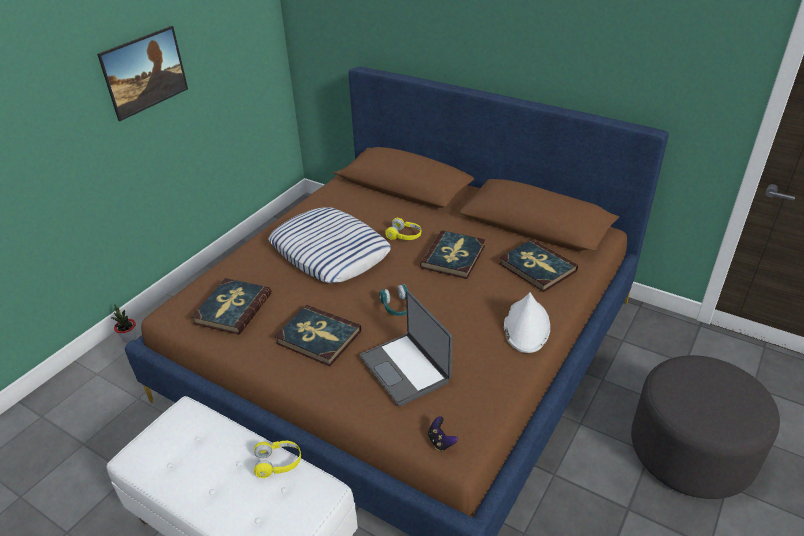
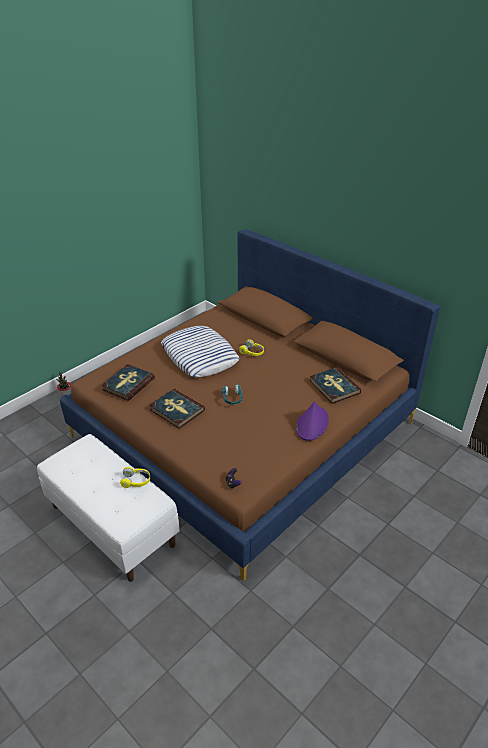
camera: 10 degrees right, 0 degrees up
picture [97,26,188,121] -> none
laptop [360,291,453,407] -> none
book [420,230,485,279] -> none
white hat [504,292,550,353] -> purple hat [296,401,329,441]
grey ottoman [631,355,780,499] -> none

